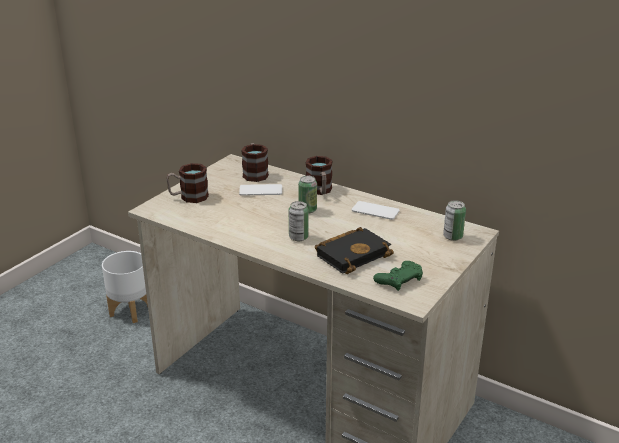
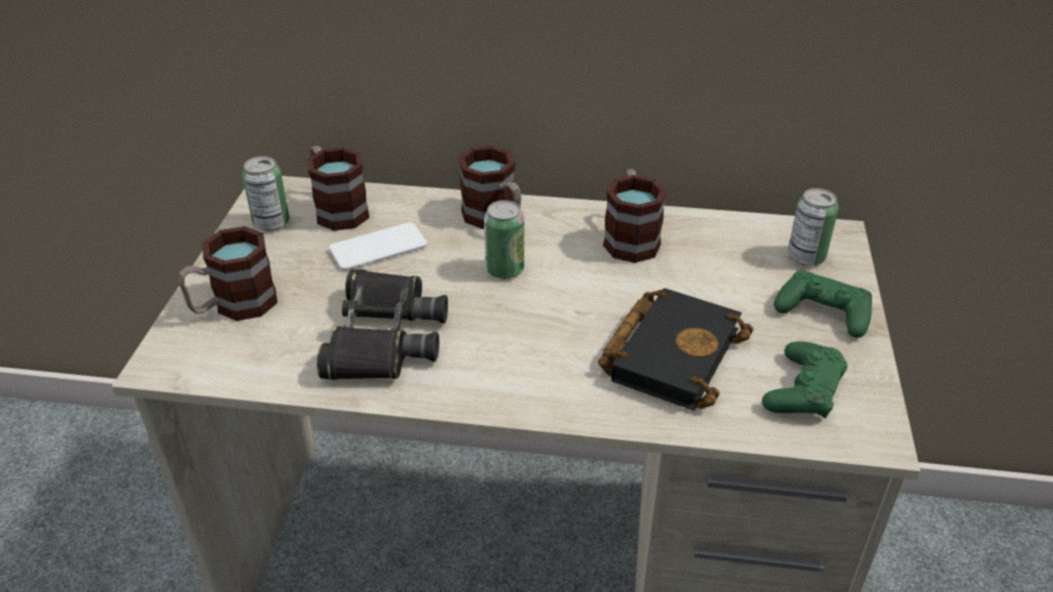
camera: 25 degrees left, 10 degrees up
white planter [102,251,148,323] -> none
can [289,201,309,241] -> can moved to [242,156,289,231]
phone [351,201,400,220] -> mug [603,169,667,263]
none -> black binoculars [317,269,448,380]
none -> green game controller [774,270,872,338]

